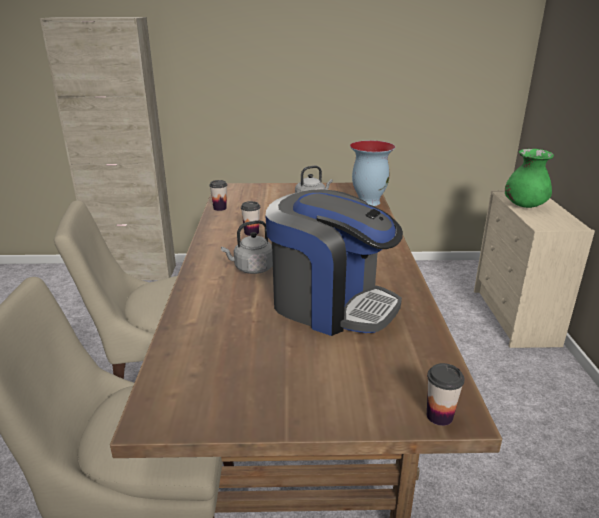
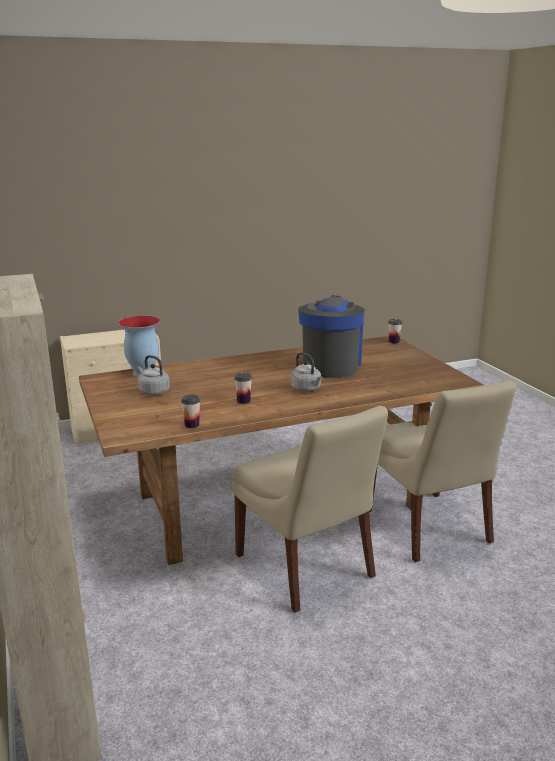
camera: 110 degrees left, 5 degrees down
green vase [505,149,554,208] -> none

